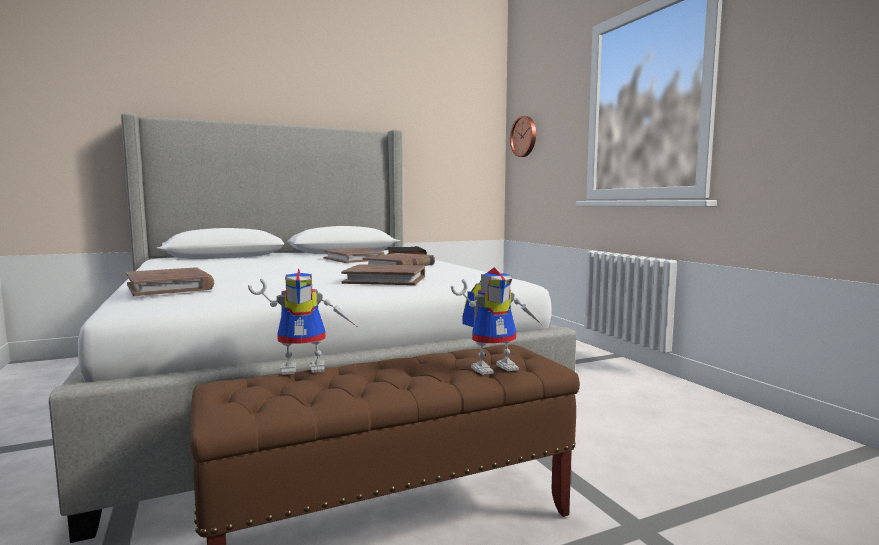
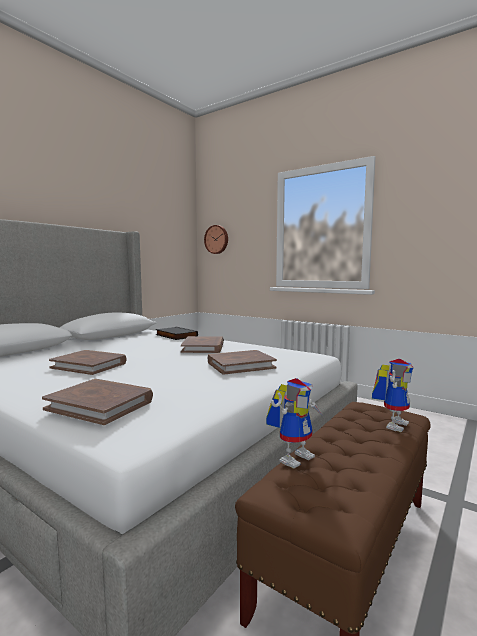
camera: 30 degrees left, 0 degrees up
brown book [323,248,385,263] -> brown book moved to [49,350,127,375]

